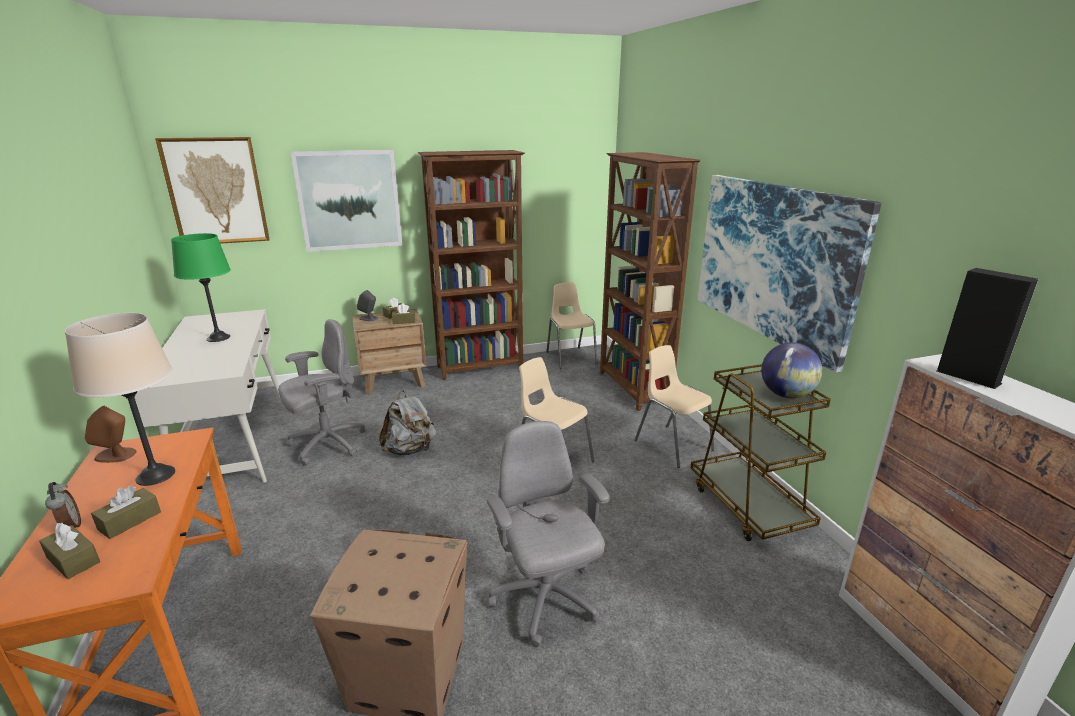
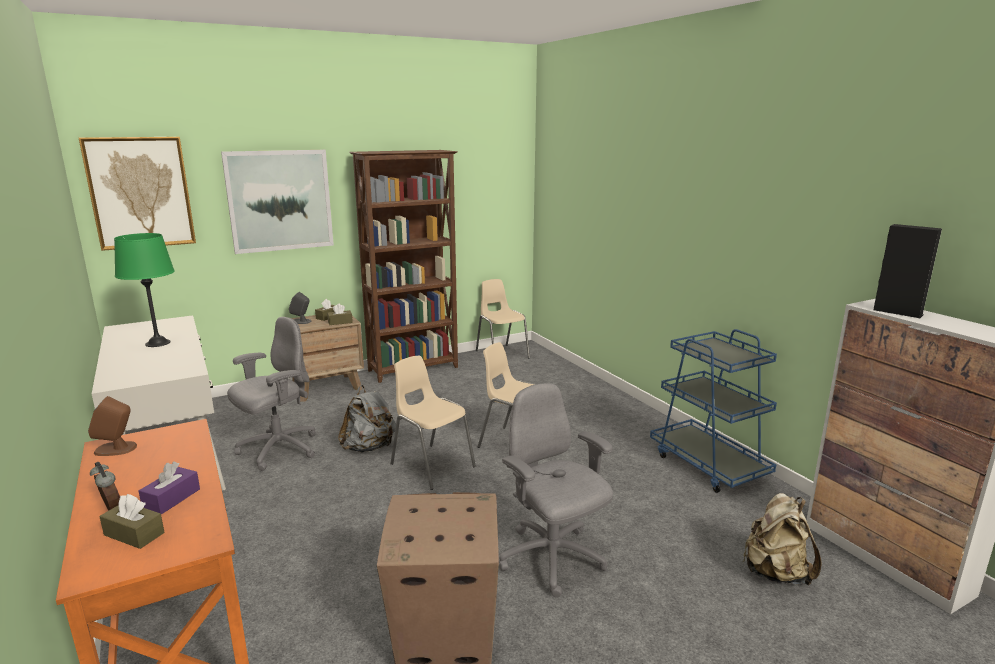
camera: 10 degrees left, 5 degrees down
beige table lamp [65,313,175,486] -> none
brown tissue box [91,486,161,539] -> purple tissue box [139,462,200,515]
brown bookcase [600,152,701,411] -> none
beige chair [634,345,714,468] -> beige chair moved to [390,355,476,490]
brown cart [690,364,831,541] -> blue cart [650,329,777,493]
picture [698,175,881,373] -> none
globe [761,343,822,398] -> none
none -> beige backpack [743,493,822,586]

